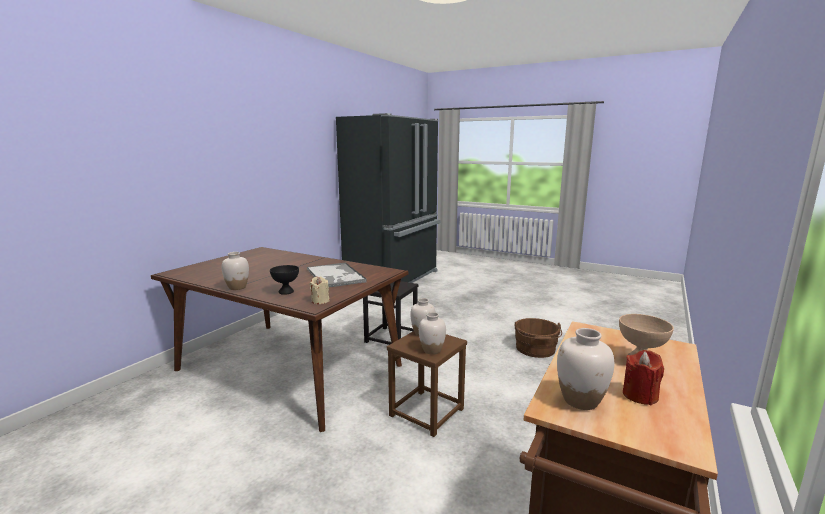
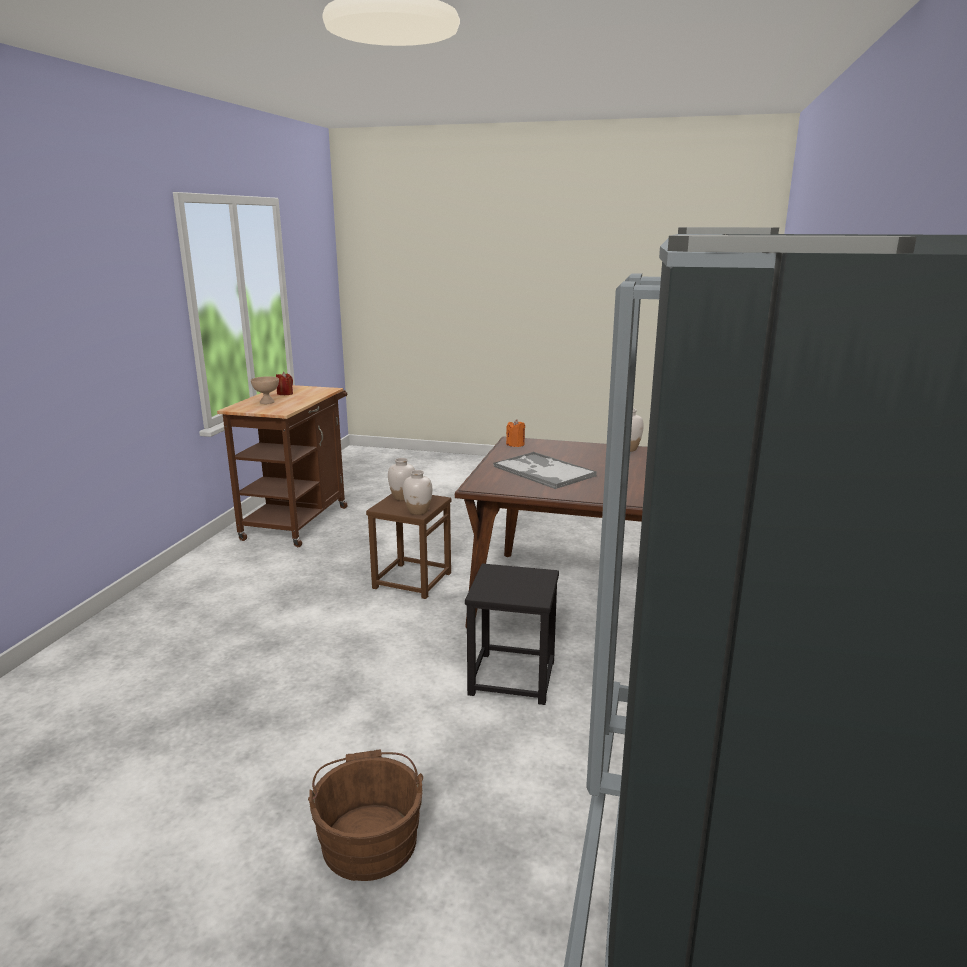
camera: 165 degrees right, 5 degrees up
black bowl [270,265,299,295] -> none
beige candle [309,277,330,304] -> orange candle [506,420,525,447]
brown bucket [515,318,562,358] -> brown bucket moved to [308,749,423,881]
white vase [557,328,614,410] -> none

